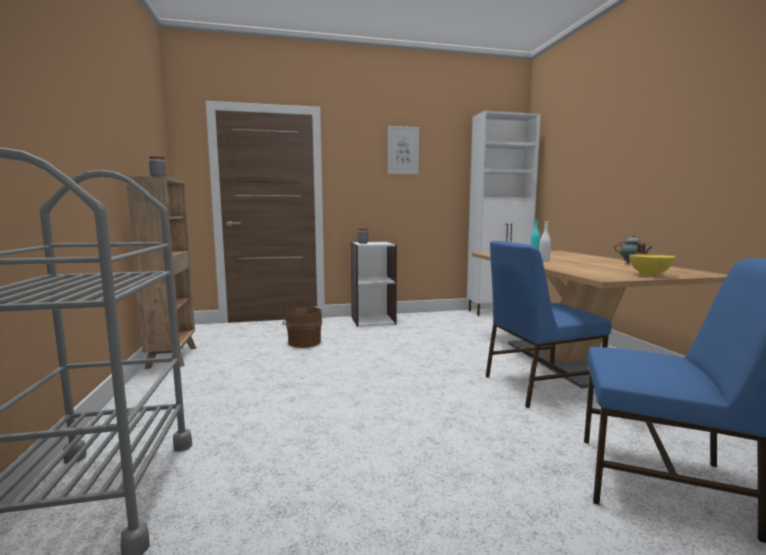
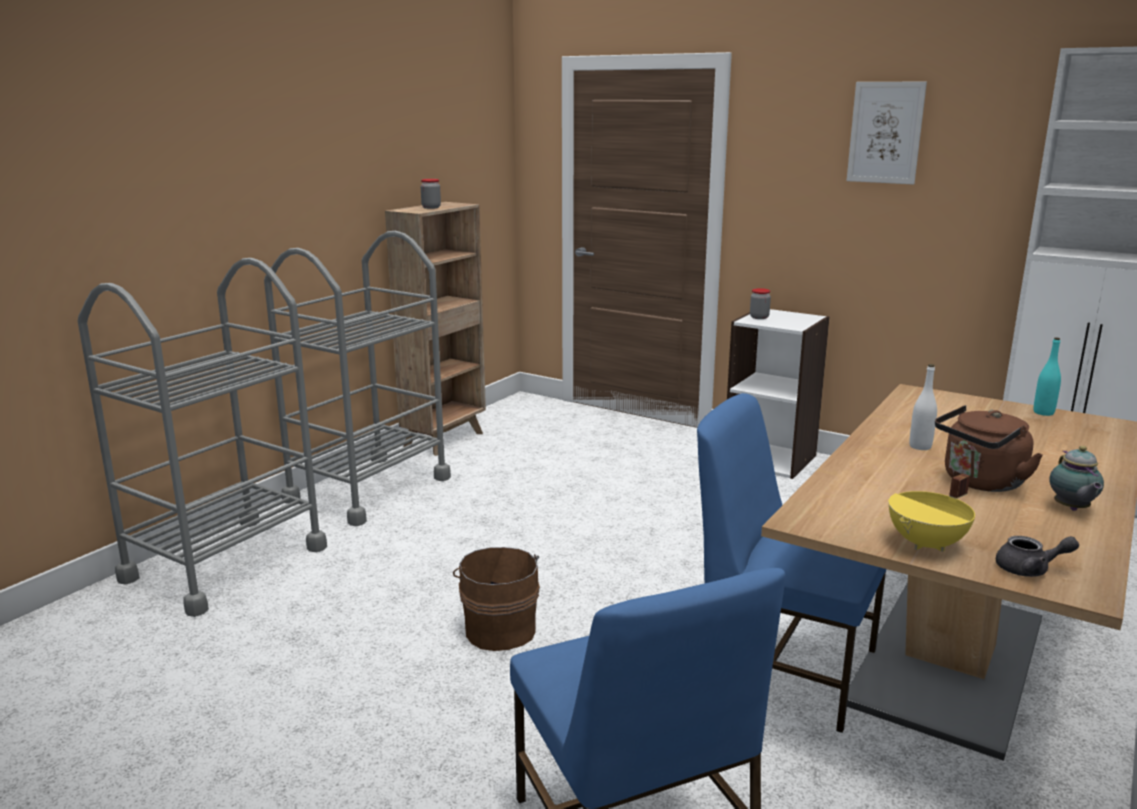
camera: 45 degrees right, 10 degrees up
brown bucket [282,305,322,348] -> brown bucket moved to [453,547,540,651]
none -> grey cart [264,231,451,526]
none -> brown kettle [935,405,1043,492]
none -> grey teapot [996,536,1079,577]

